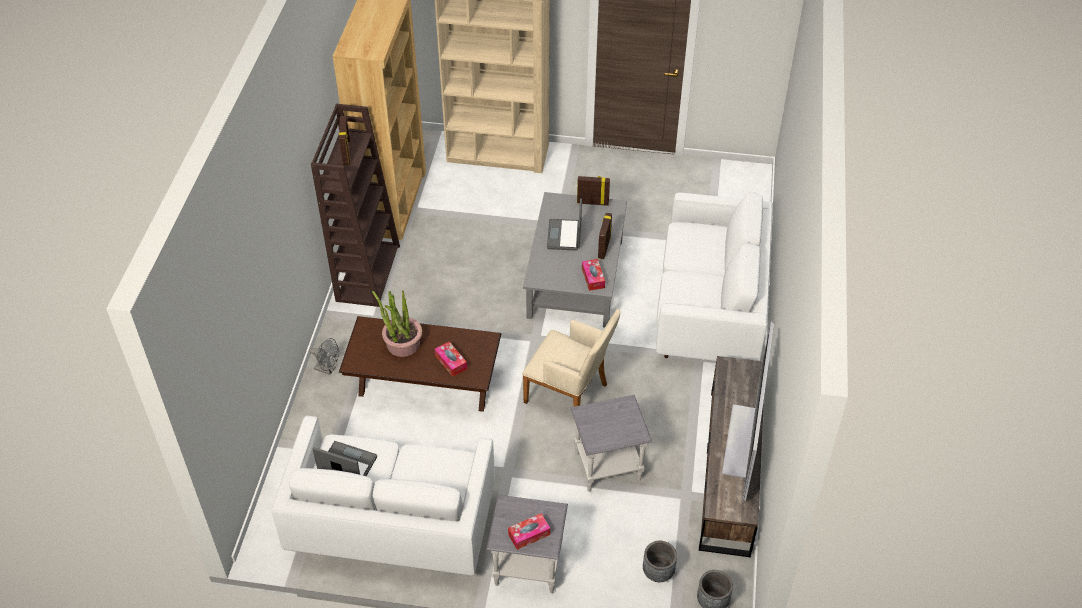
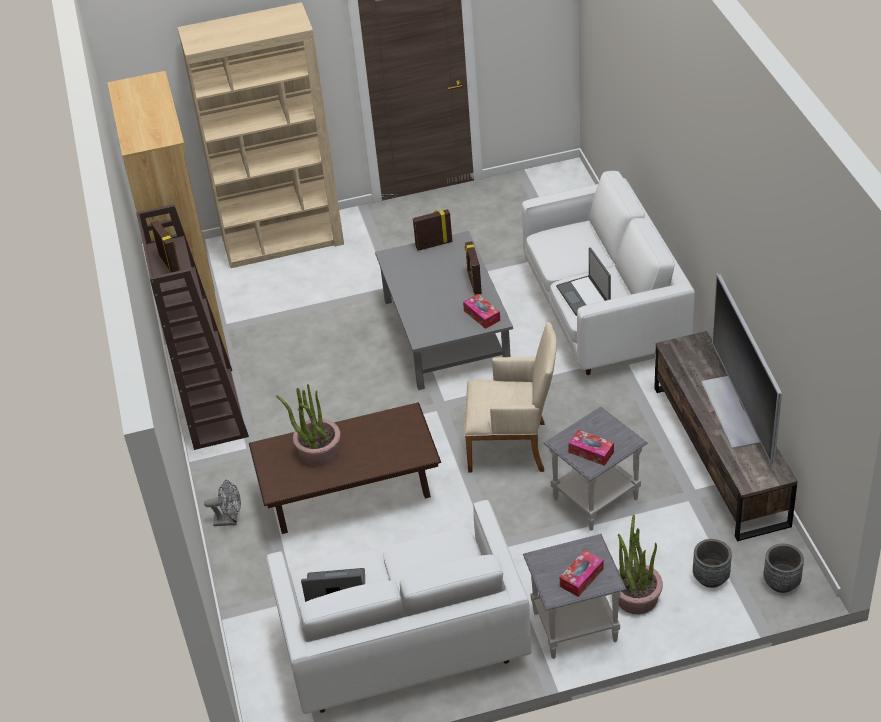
camera: 20 degrees left, 5 degrees down
tissue box [435,342,467,377] -> tissue box moved to [568,430,614,466]
laptop [547,198,582,251] -> laptop moved to [556,247,611,316]
none -> potted plant [618,515,663,614]

